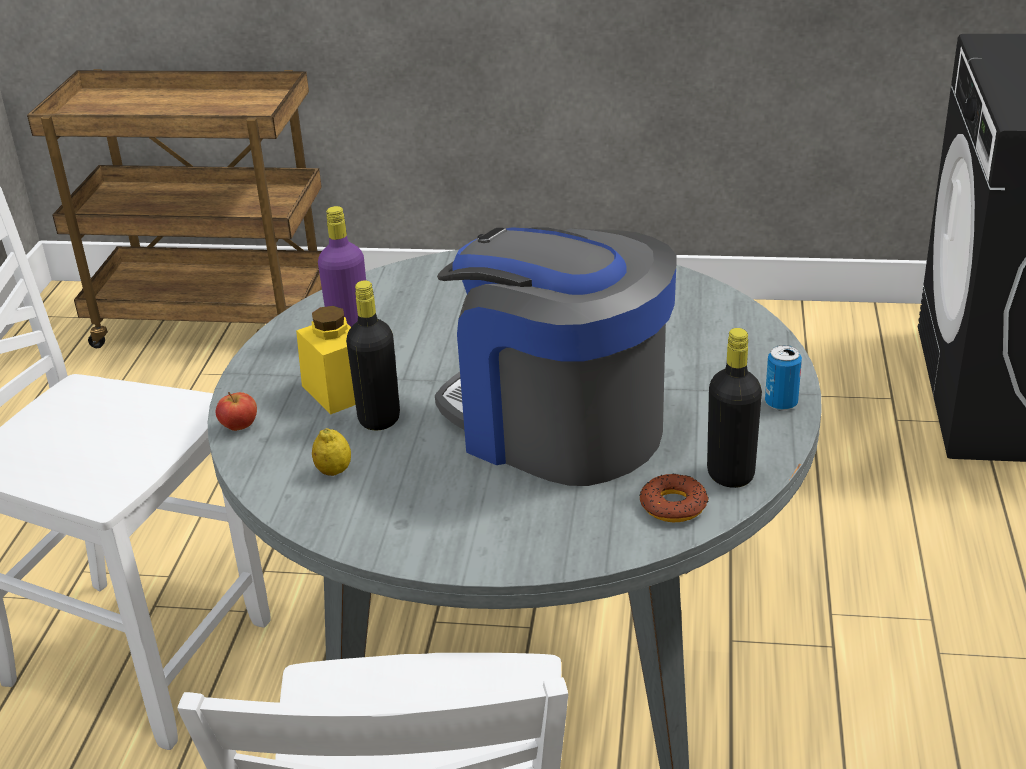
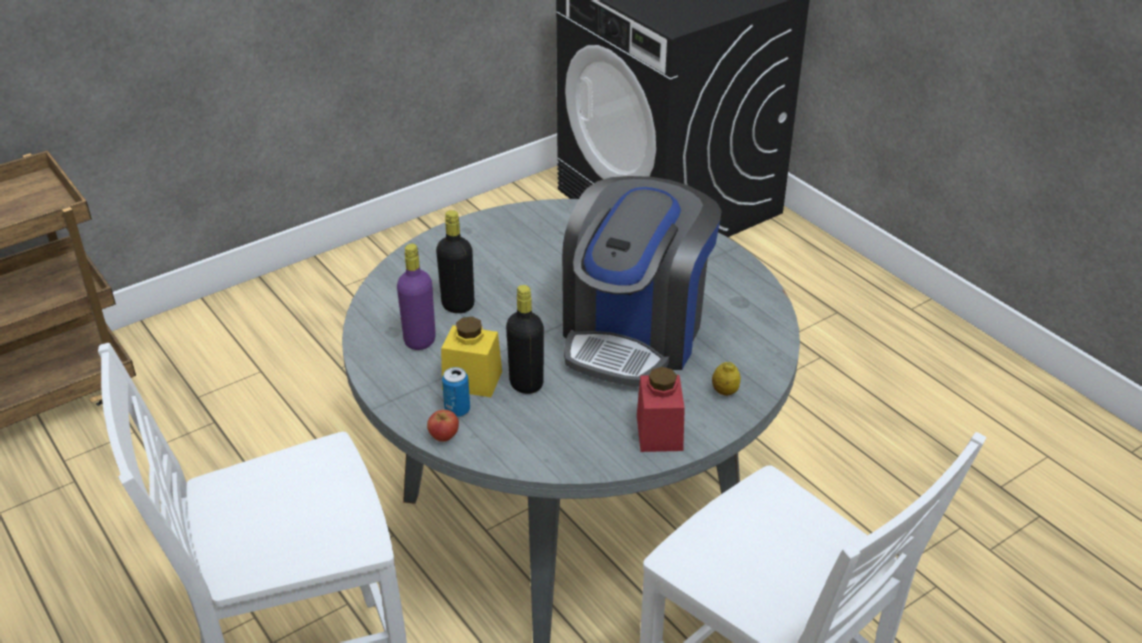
camera: 45 degrees left, 5 degrees up
lemon [312,428,351,476] -> lemon moved to [712,362,741,396]
coffee machine [435,227,676,486] -> coffee machine turned 60 degrees counterclockwise [562,176,722,387]
donut [640,473,709,522] -> none
black bottle [707,328,762,488] -> black bottle moved to [436,210,474,313]
can [765,345,802,411] -> can moved to [442,367,470,417]
none -> red jar [637,367,685,452]

